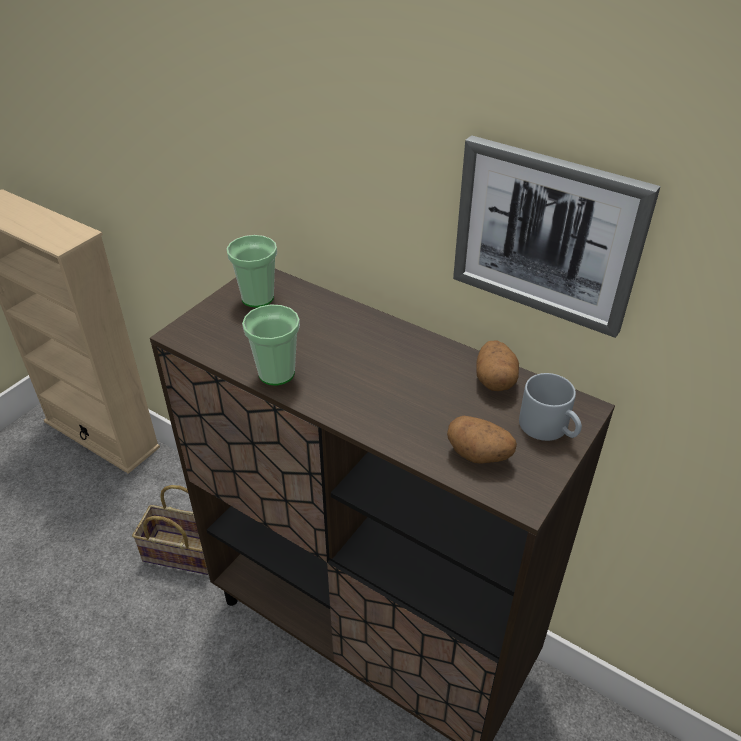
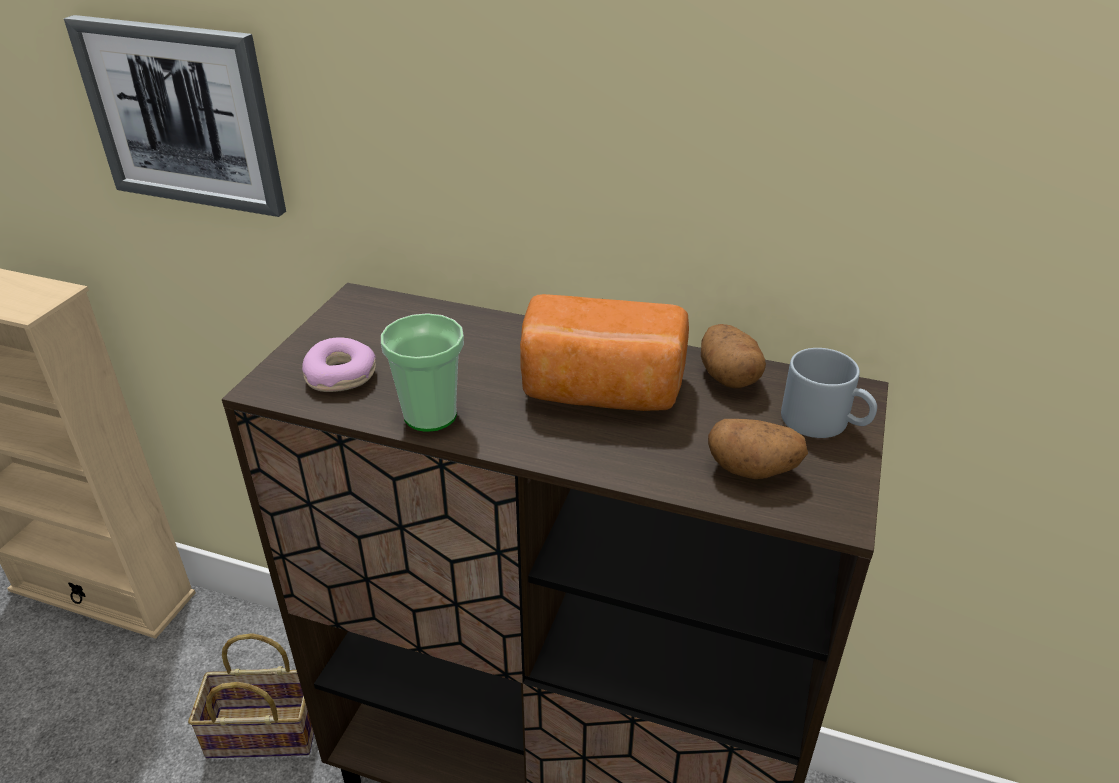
camera: 15 degrees left, 5 degrees down
cup [227,235,277,308] -> none
picture [453,135,661,338] -> picture moved to [64,15,286,217]
none -> donut [302,337,376,392]
none -> bread [520,294,689,411]

